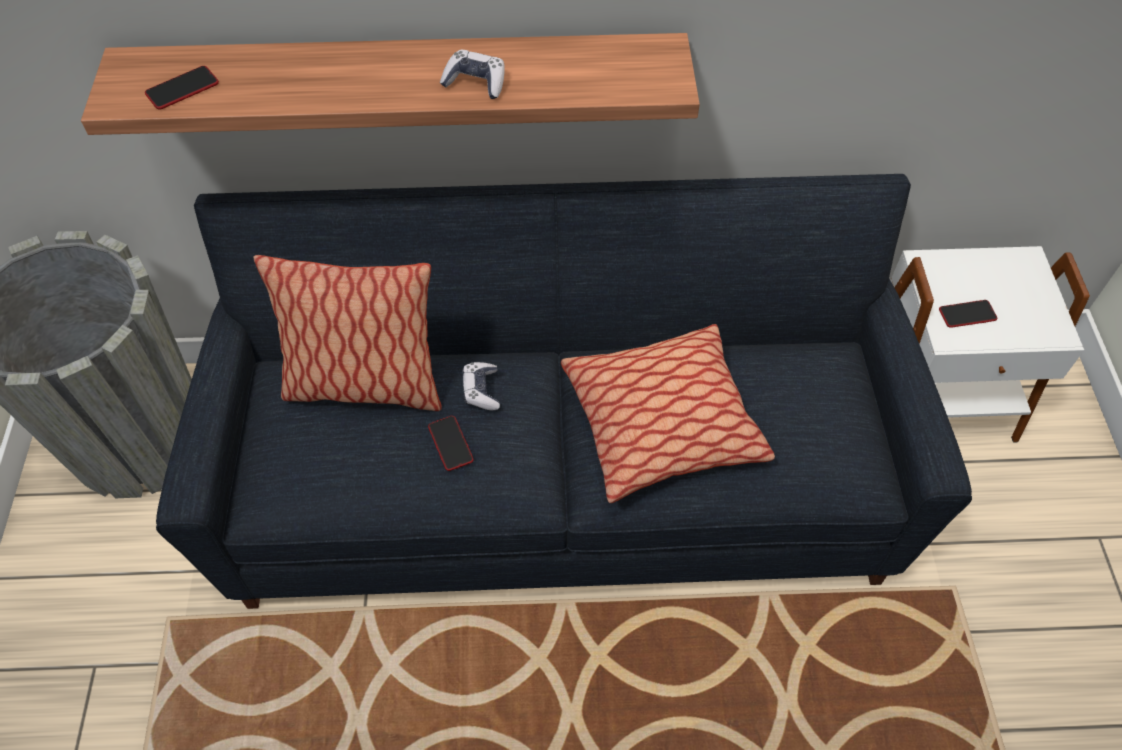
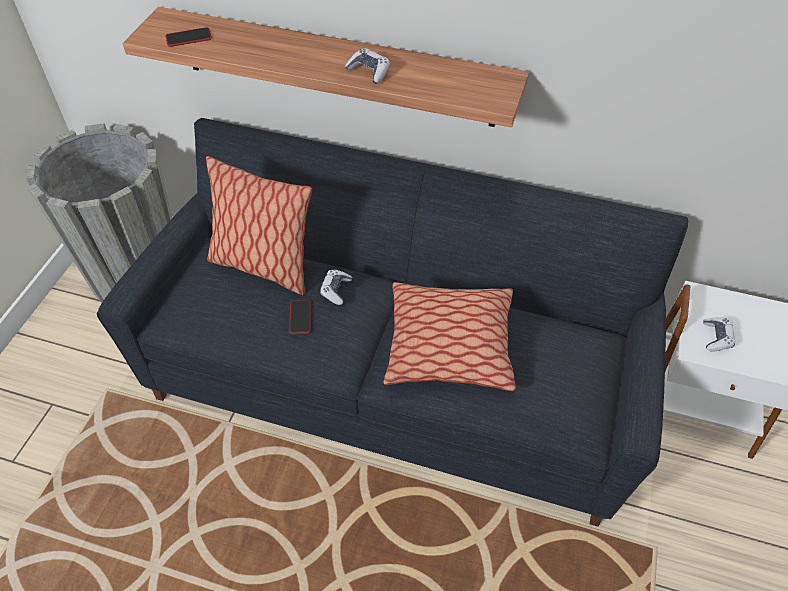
camera: 20 degrees right, 5 degrees down
phone [939,300,997,328] -> game controller [703,317,735,352]

